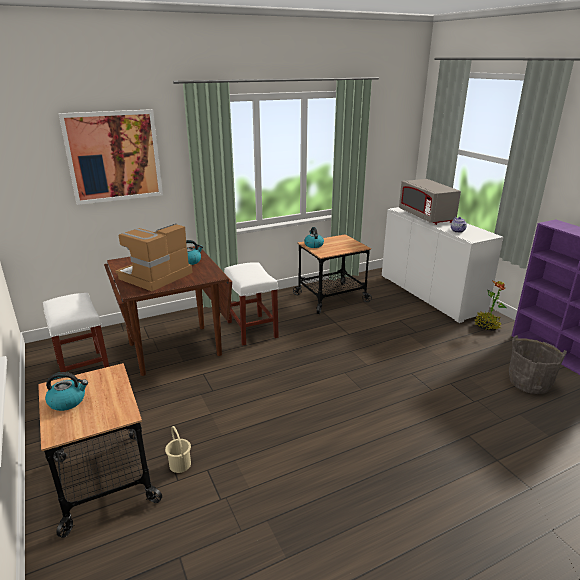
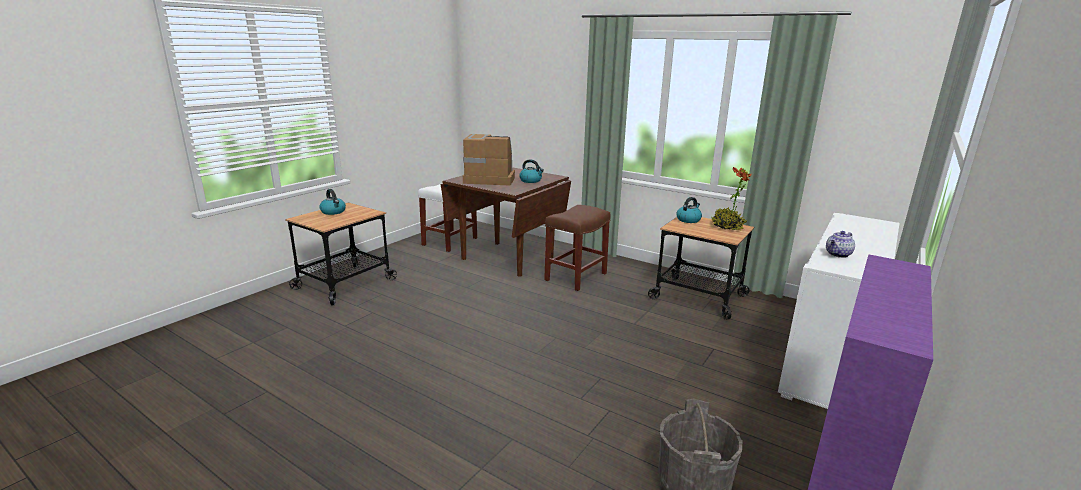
camera: 60 degrees right, 5 degrees down
picture [59,109,163,205] -> none
beige bucket [165,426,191,473] -> none
white stool [224,262,279,346] -> brown stool [544,205,610,291]
grey microwave [399,179,461,225] -> none
potted plant [475,280,507,330] -> potted plant moved to [712,167,752,230]

